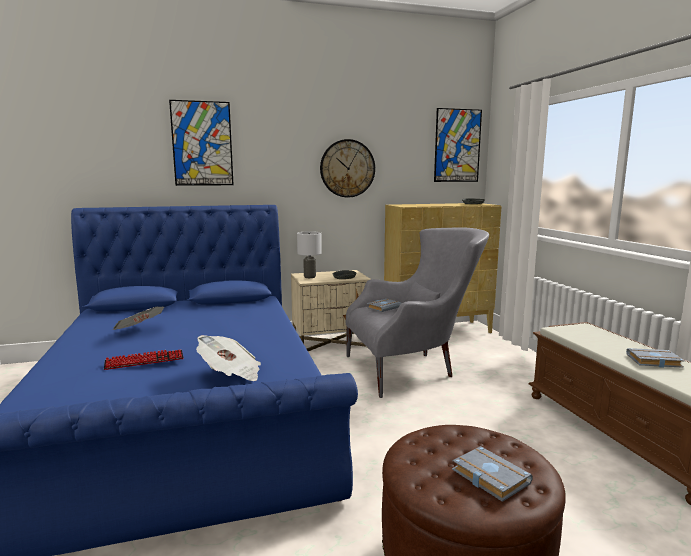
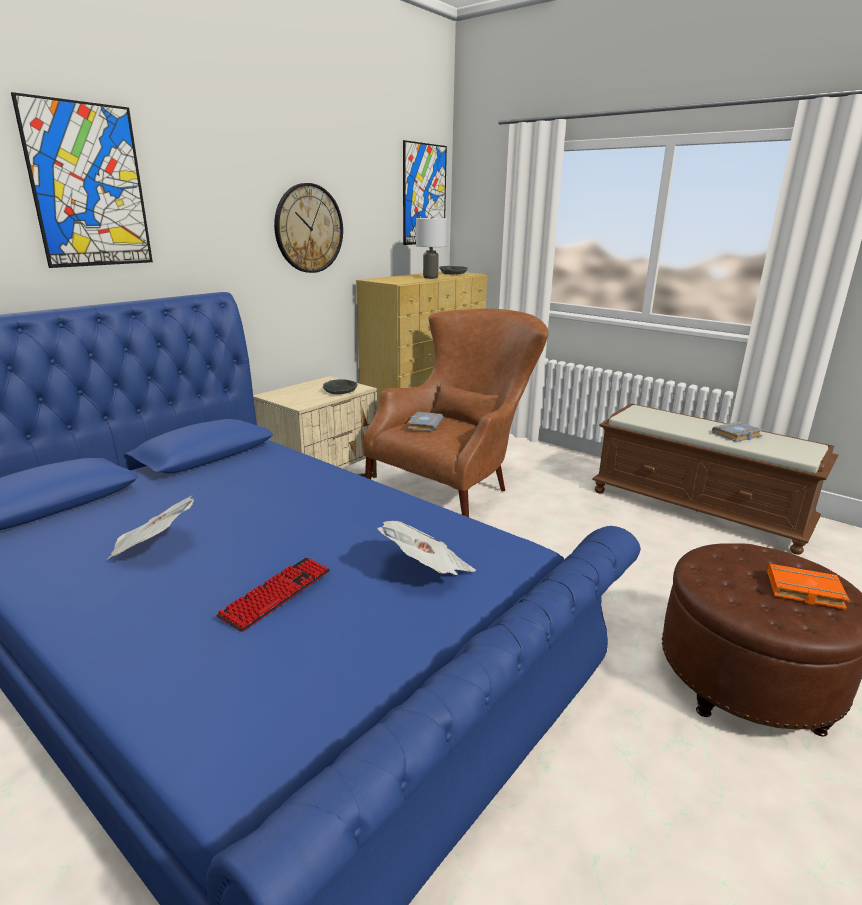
camera: 35 degrees left, 10 degrees up
white table lamp [297,231,322,278] -> white table lamp moved to [416,217,447,279]
grey armchair [346,227,489,398] -> brown armchair [363,308,549,517]
grey book [452,446,533,502] -> orange book [767,564,849,609]

